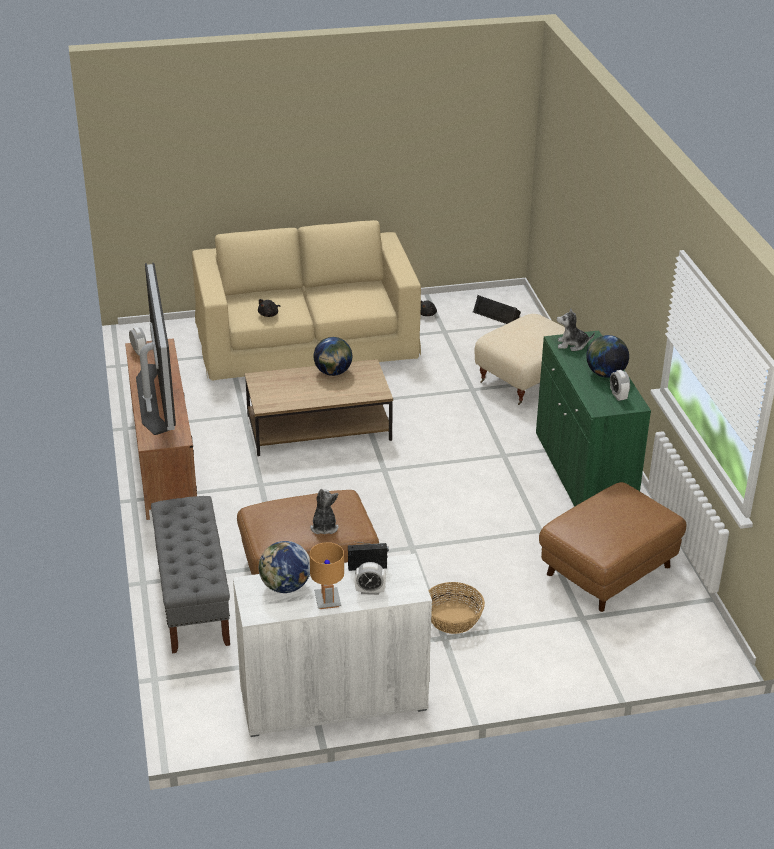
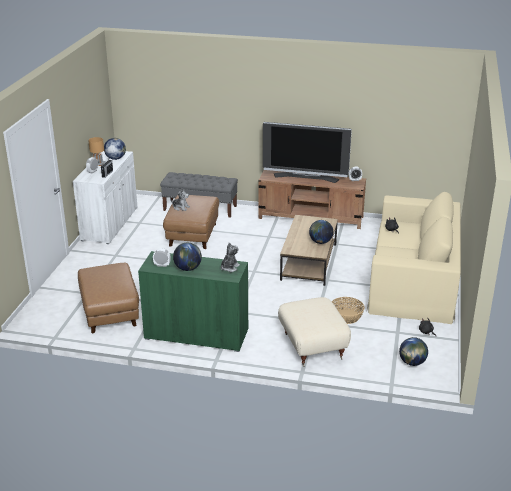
camera: 115 degrees right, 5 degrees down
basket [429,582,485,634] -> basket moved to [332,297,365,324]
black speaker [473,295,521,324] -> globe [399,337,428,366]

